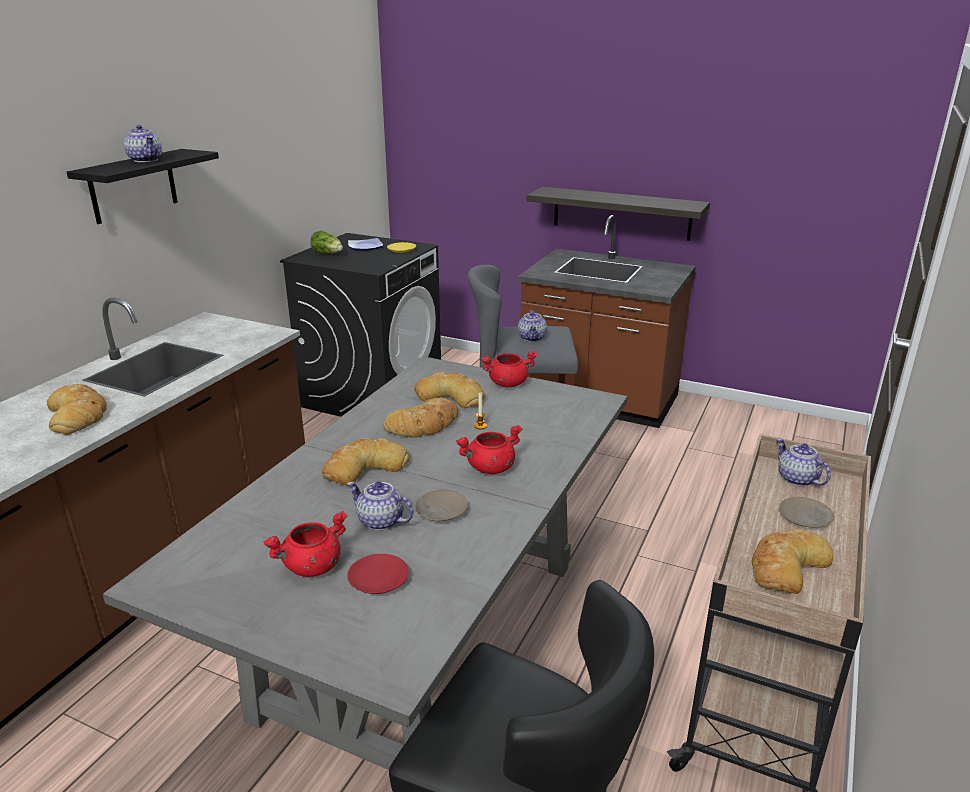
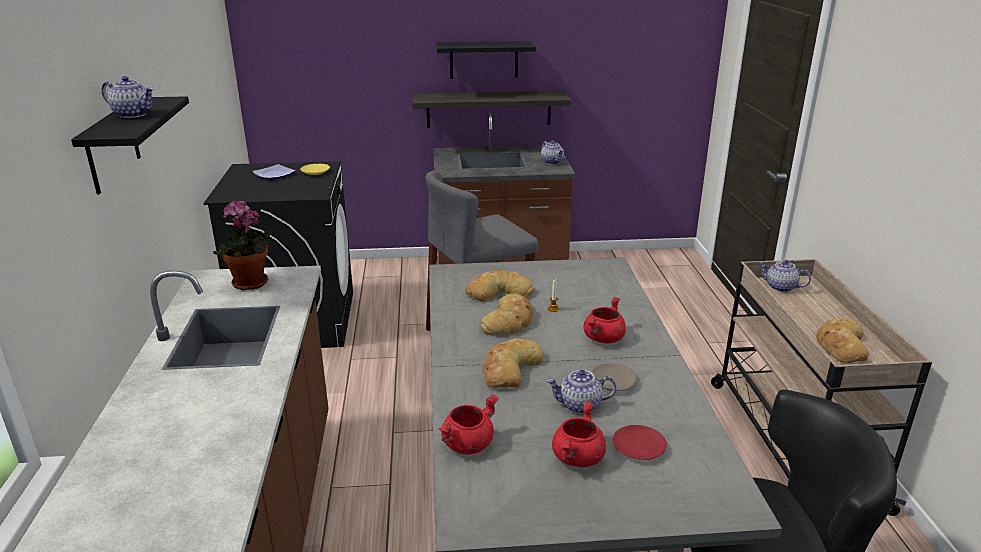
camera: 30 degrees left, 0 degrees up
bread [47,384,107,435] -> none
lettuce [310,230,343,254] -> none
red cooking pot [481,351,538,387] -> red cooking pot moved to [439,394,499,454]
teapot [518,310,547,342] -> teapot moved to [541,140,564,165]
beige plate [779,497,834,528] -> none
none -> potted plant [213,200,271,291]
none -> black shelf [436,41,536,79]

